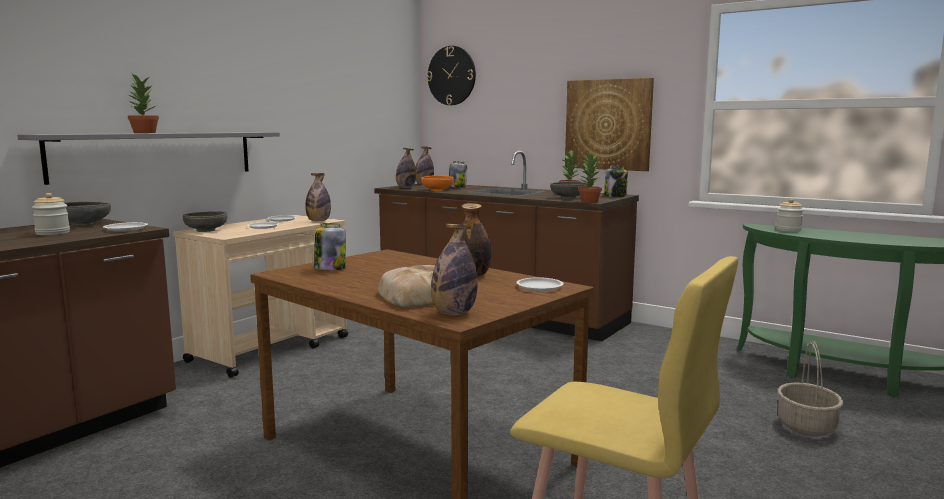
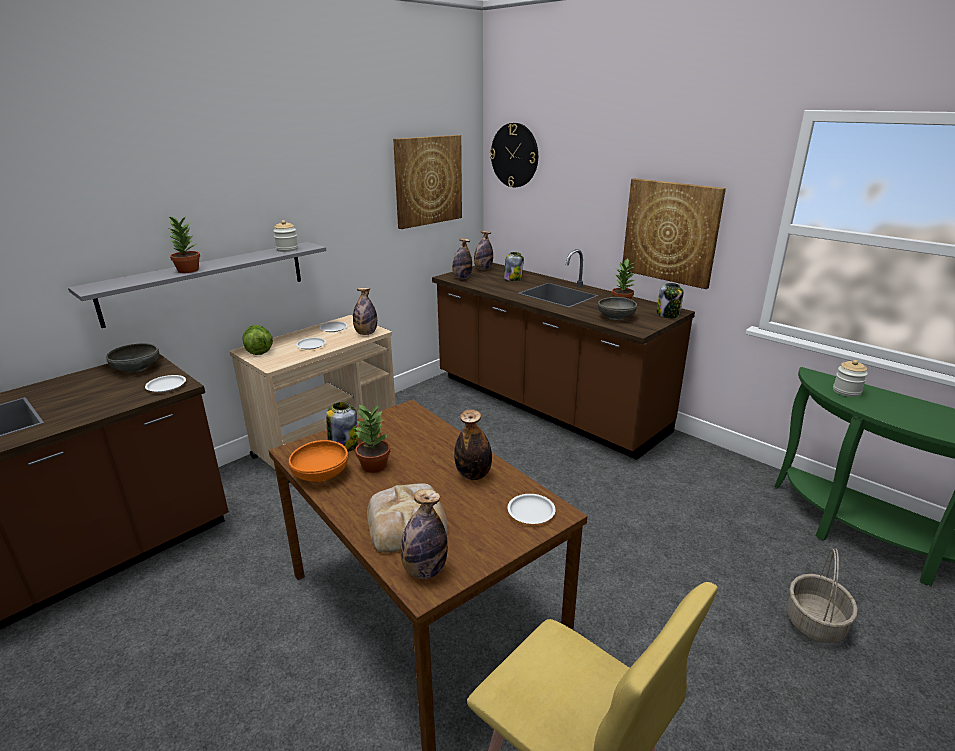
camera: 10 degrees right, 15 degrees up
jar [32,193,70,235] -> jar moved to [274,220,298,252]
grey bowl [183,211,227,232] -> lettuce [242,325,273,355]
orange bowl [421,175,454,191] -> orange bowl moved to [289,440,348,482]
potted plant [578,153,602,203] -> potted plant moved to [354,403,390,473]
none -> picture [393,135,462,229]

